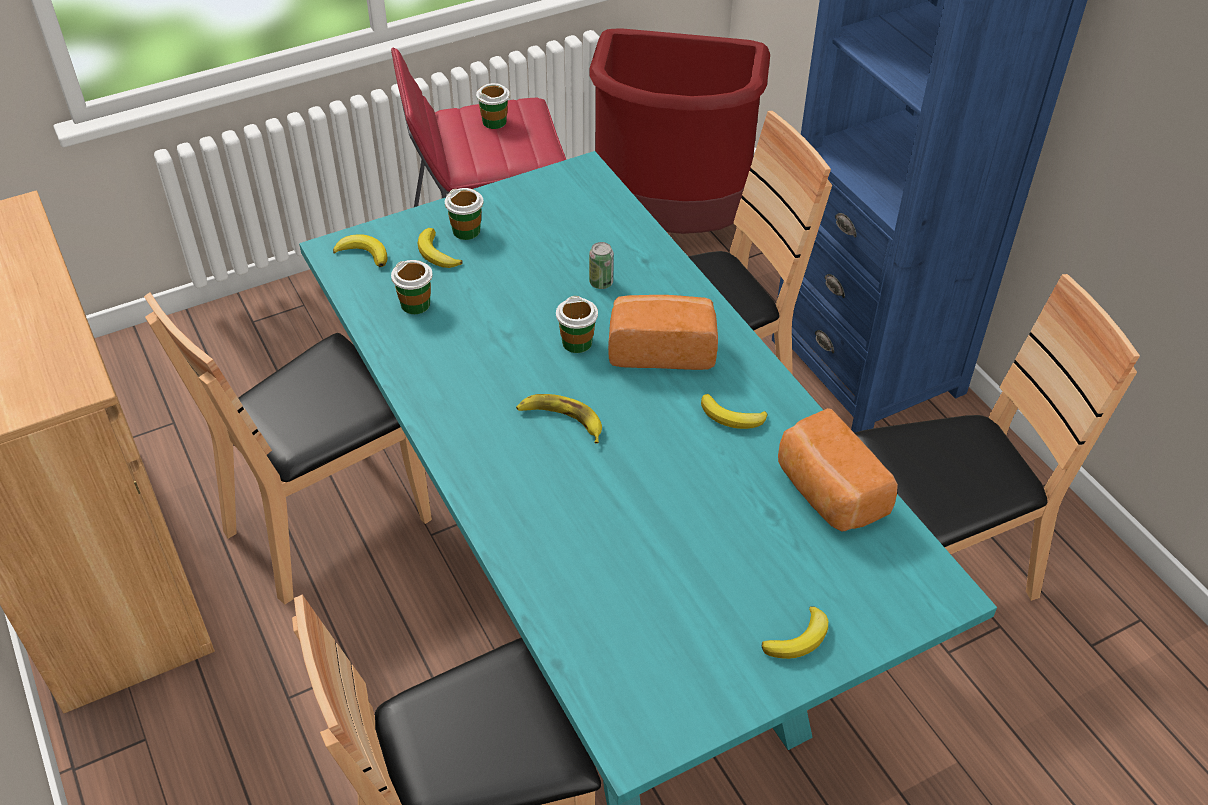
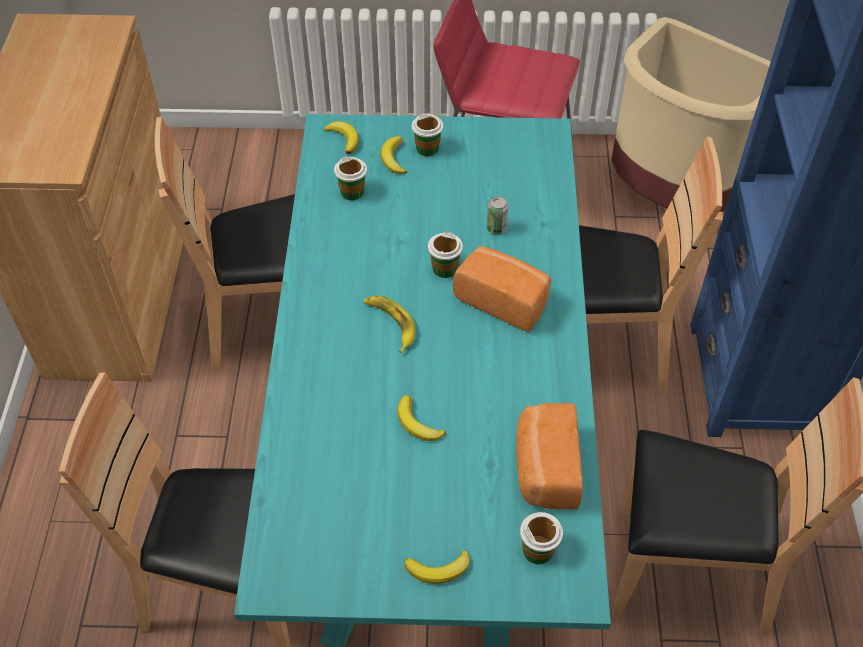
camera: 30 degrees right, 5 degrees up
cup [476,83,510,129] -> cup moved to [520,512,563,565]
red trash can [589,28,770,234] -> beige trash can [611,17,771,212]
banana [701,394,768,429] -> banana moved to [398,395,446,441]

